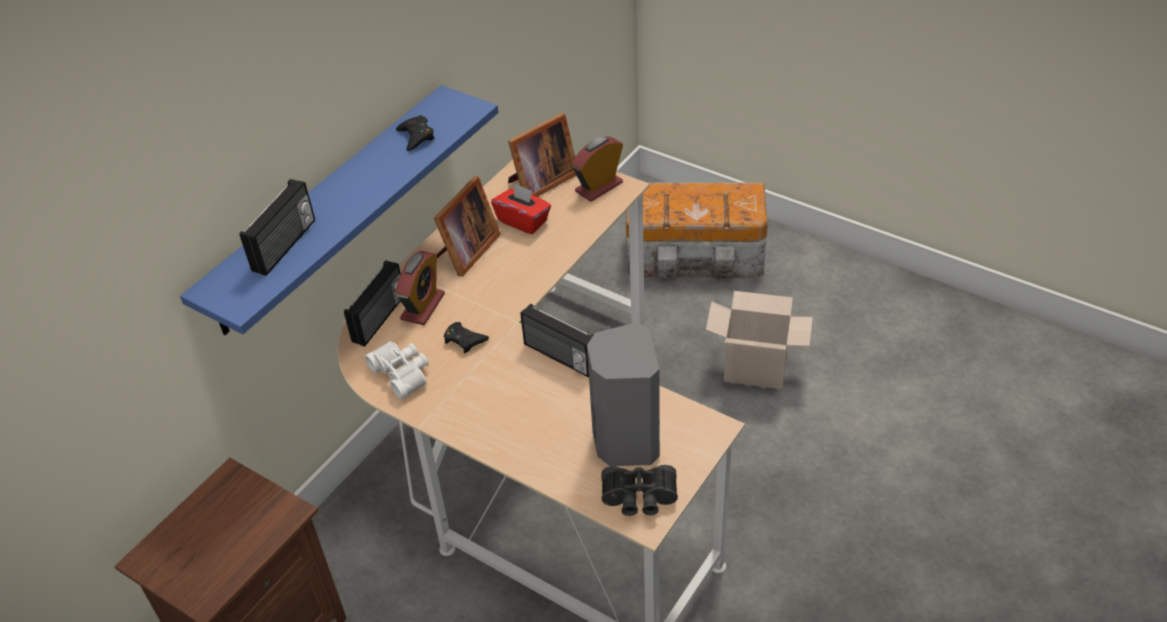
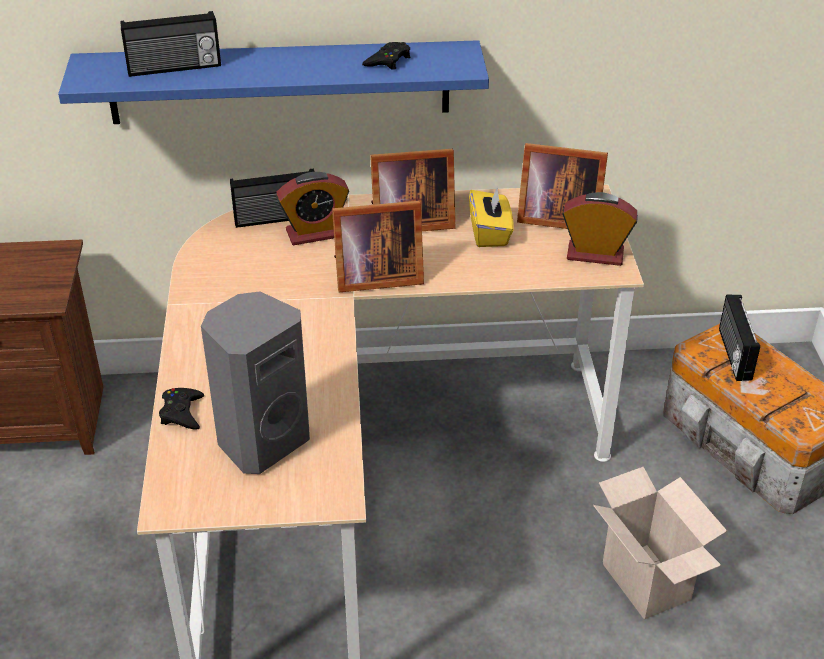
camera: 50 degrees right, 5 degrees down
white binoculars [365,341,429,400] -> none
black game controller [444,322,489,354] -> black game controller moved to [159,388,204,430]
red tissue box [491,183,551,234] -> yellow tissue box [469,187,514,247]
radio [520,304,594,377] -> radio moved to [719,294,760,381]
black binoculars [601,465,678,516] -> none
none -> picture frame [332,201,424,292]

